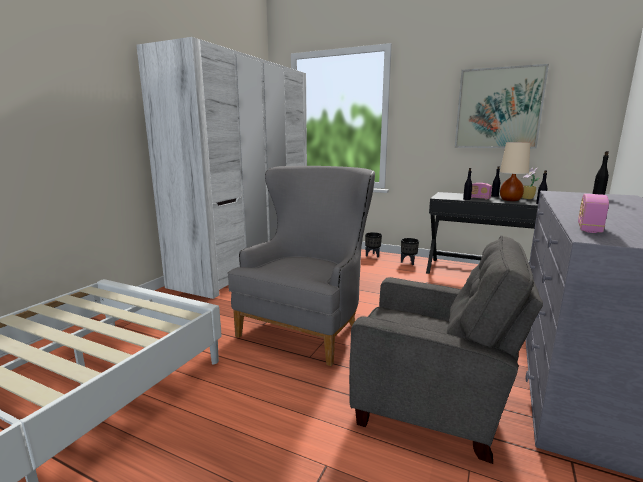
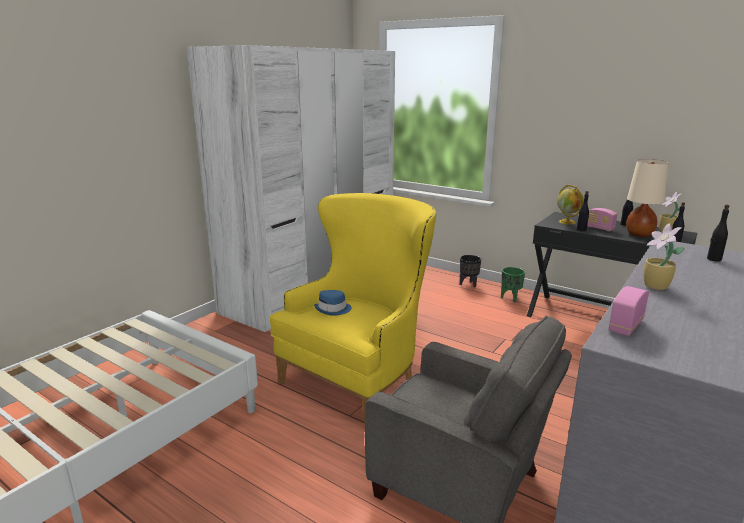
camera: 10 degrees right, 5 degrees up
grey armchair [227,166,375,366] -> yellow armchair [269,193,436,426]
black planter [401,238,419,265] -> green planter [501,267,525,303]
picture [455,64,549,149] -> none
none -> blue hat [314,290,352,316]
none -> globe [557,185,584,225]
none -> potted plant [644,223,685,290]

